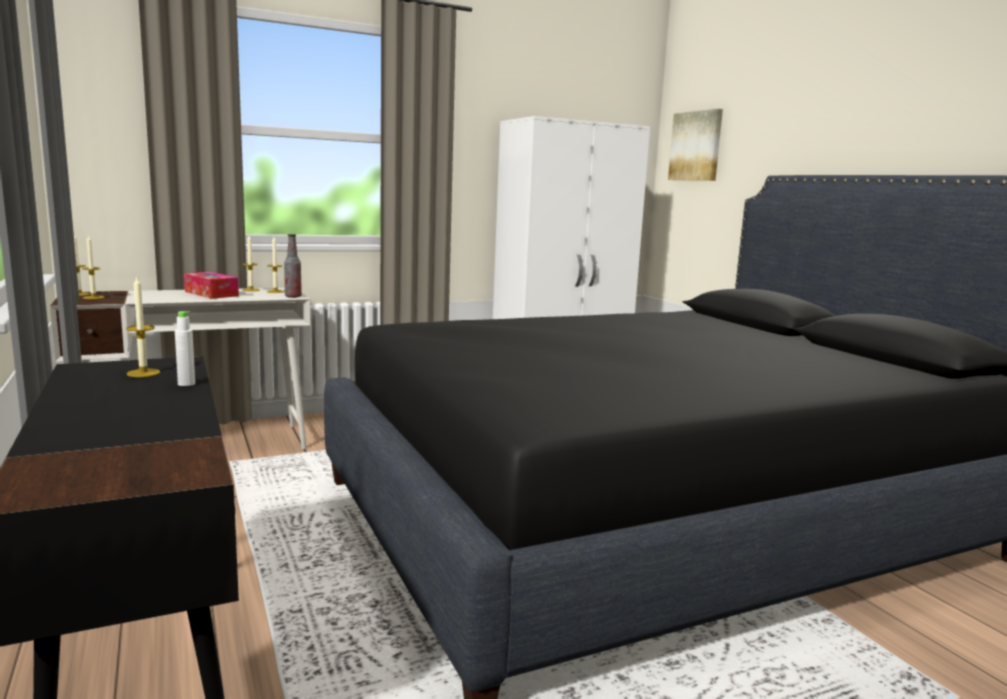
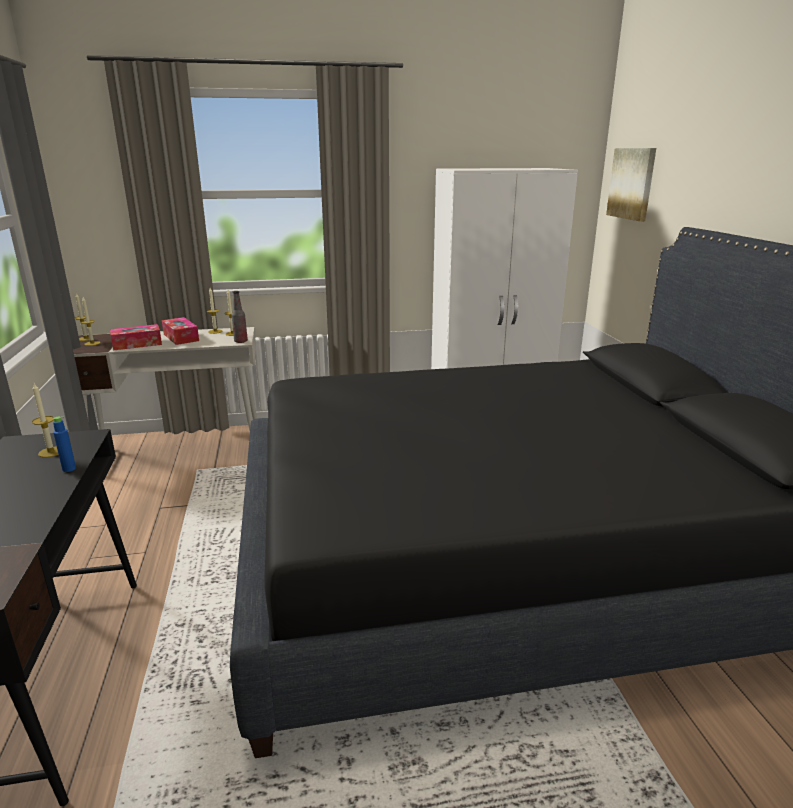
camera: 15 degrees right, 10 degrees up
white bottle [175,311,195,386] -> blue bottle [53,417,76,472]
none -> tissue box [110,324,162,350]

